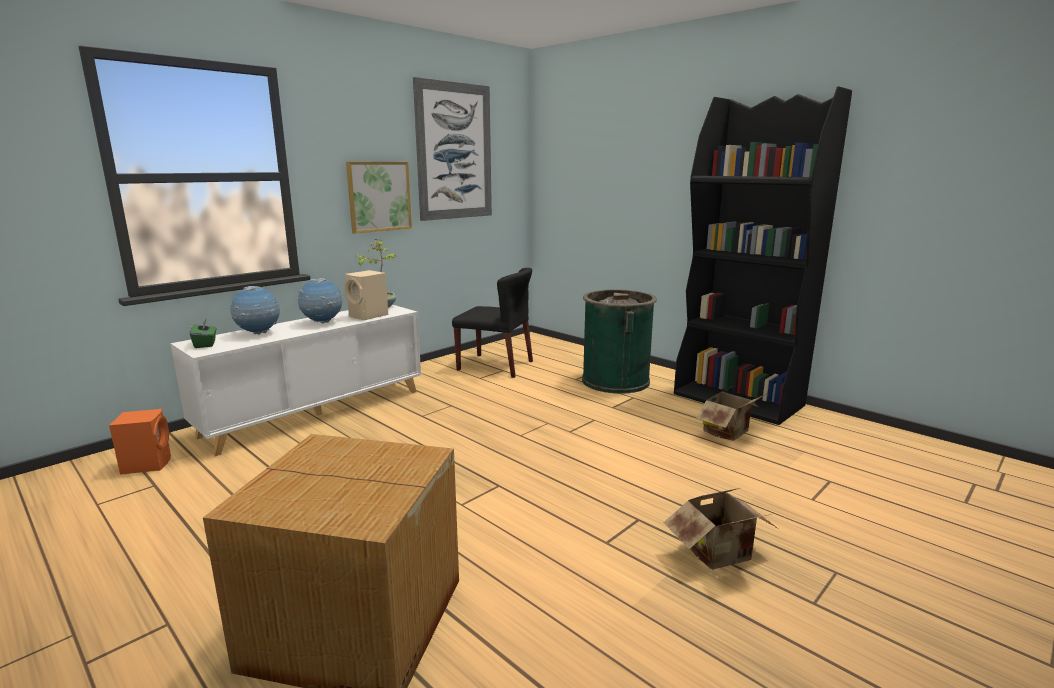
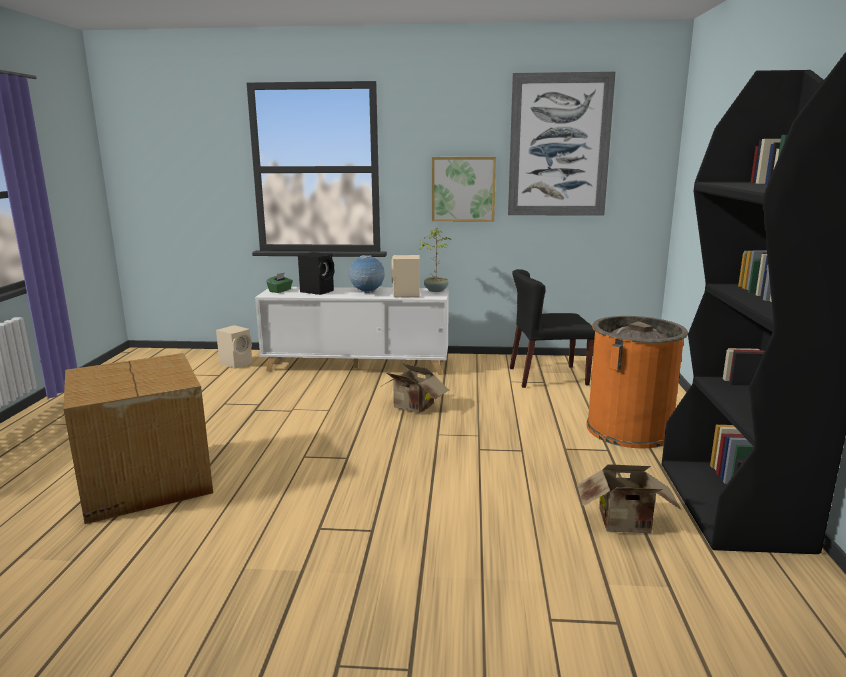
camera: 50 degrees right, 0 degrees up
orange speaker [109,409,171,475] -> beige speaker [216,325,252,369]
globe [230,286,281,334] -> black speaker [298,252,335,295]
black chair [452,268,533,378] -> black chair turned 105 degrees clockwise [510,269,595,388]
green trash can [582,289,657,394] -> orange trash can [586,316,688,448]
cardboard box [663,488,777,570] -> cardboard box moved to [382,363,449,413]

